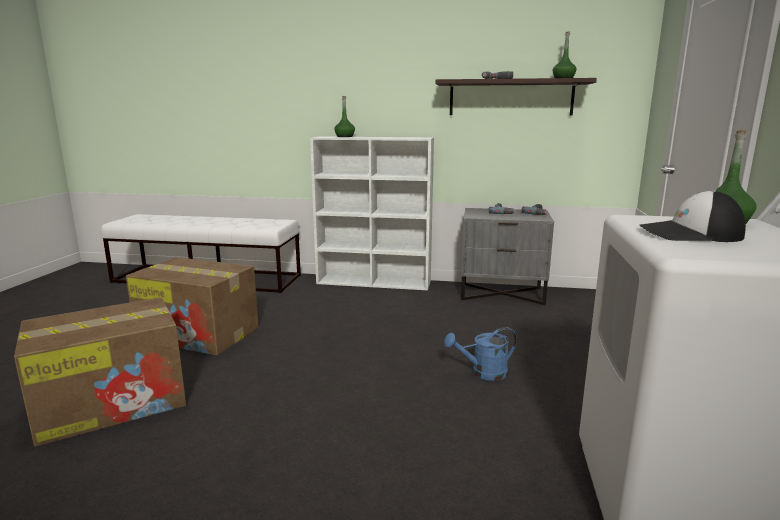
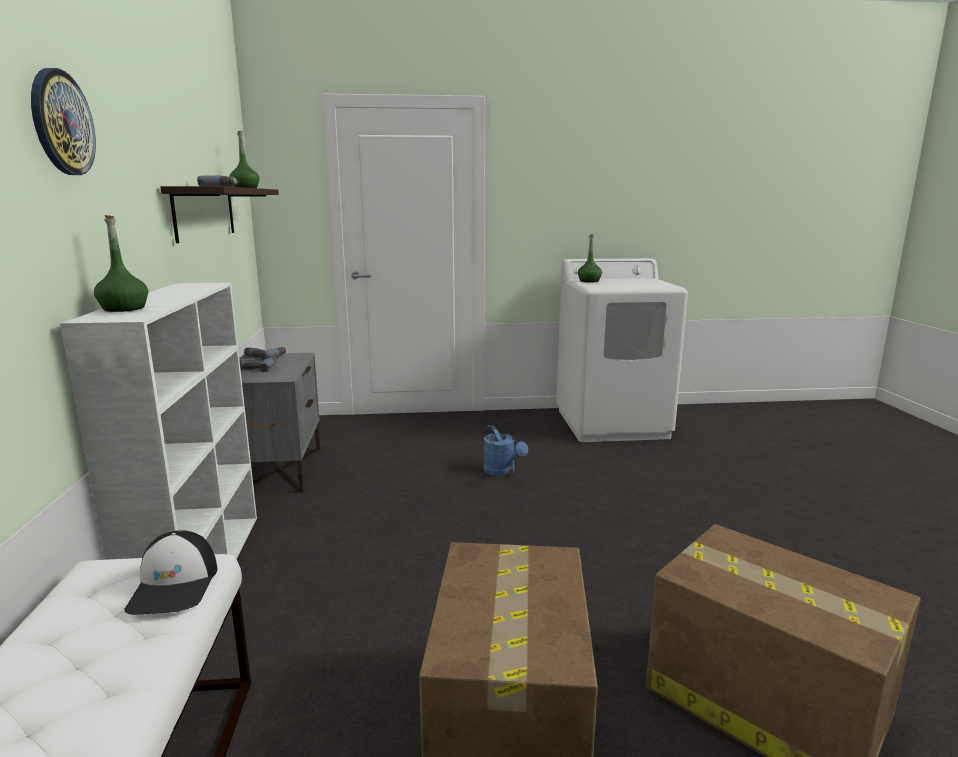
camera: 105 degrees left, 0 degrees up
cap [639,190,746,242] -> cap moved to [124,530,217,615]
none -> wall clock [31,68,96,175]

